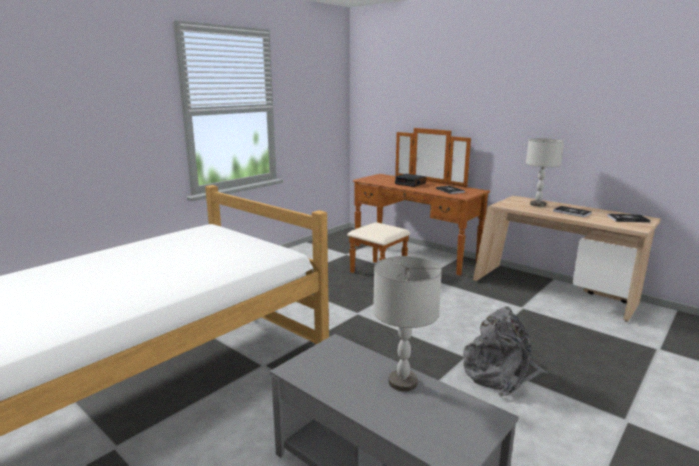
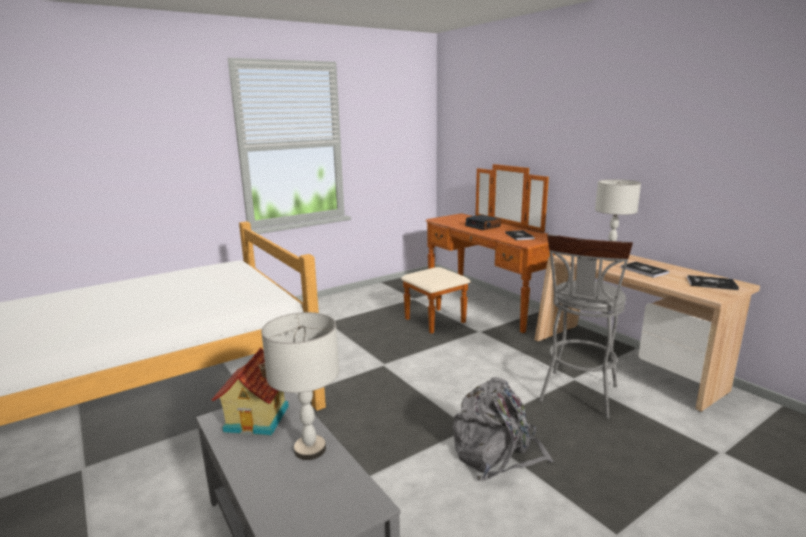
camera: 15 degrees right, 0 degrees up
none -> toy house [211,348,288,435]
none -> grey stool [539,234,633,419]

